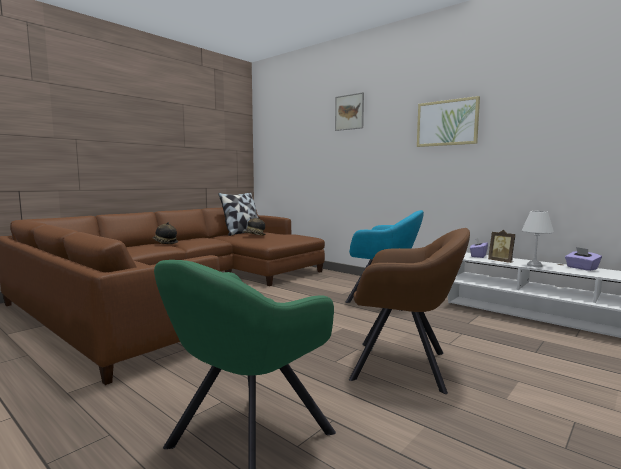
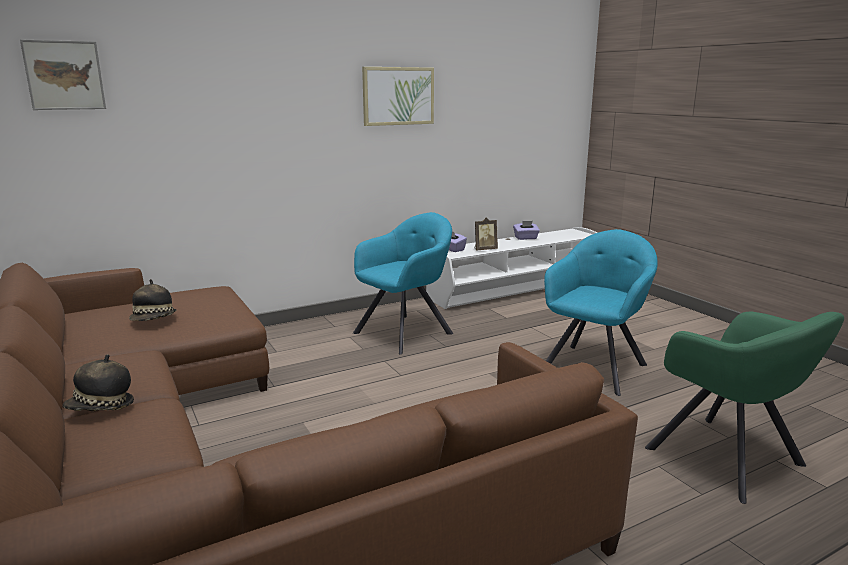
camera: 70 degrees left, 10 degrees up
pillow [218,193,258,236] -> none
picture [335,92,364,131] -> picture moved to [20,39,106,110]
brown armchair [349,228,470,394] -> turquoise armchair [544,229,658,396]
white table lamp [522,211,554,267] -> none

